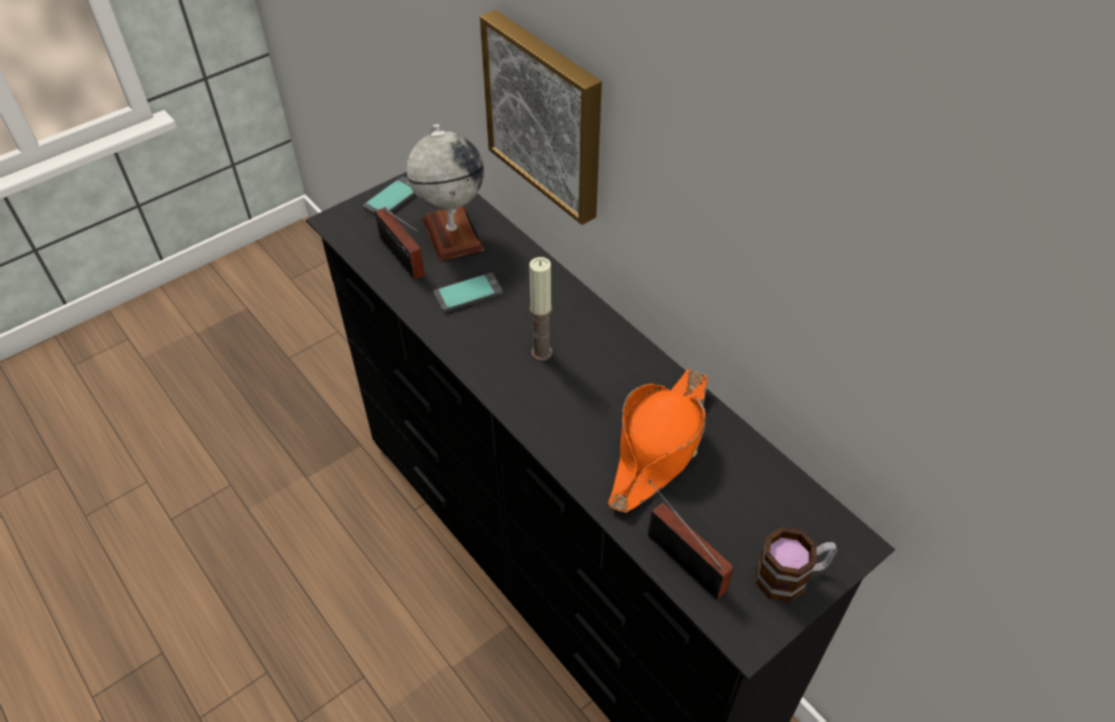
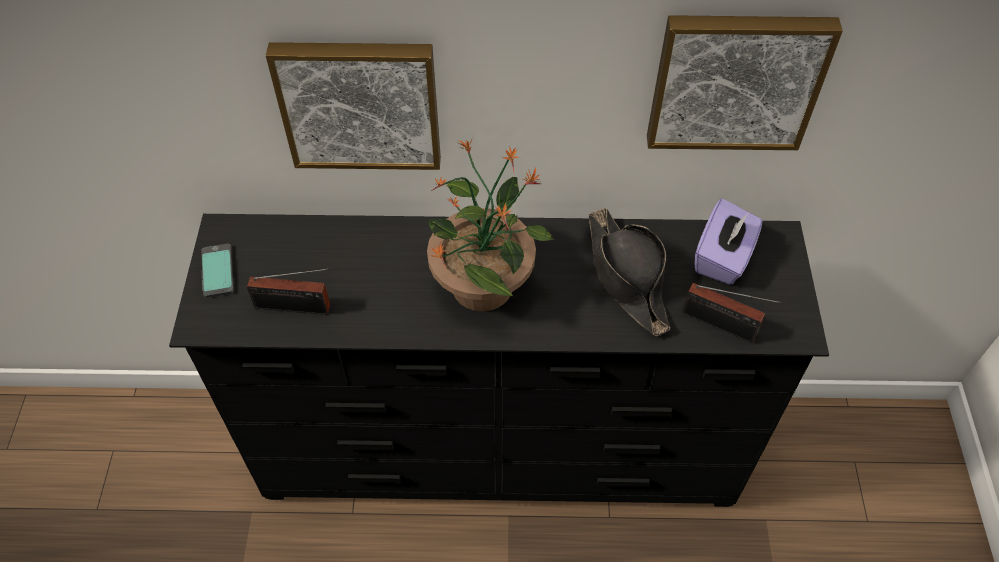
camera: 50 degrees left, 5 degrees up
globe [407,124,484,262] -> none
phone [434,273,503,313] -> none
candle [529,257,552,361] -> potted plant [427,139,554,312]
orange hat [608,369,708,513] -> black hat [589,208,670,336]
radio [648,480,734,600] -> radio turned 150 degrees counterclockwise [682,283,781,343]
mug [755,527,837,602] -> none
none -> picture [647,15,843,150]
none -> purple tissue box [694,198,762,285]

